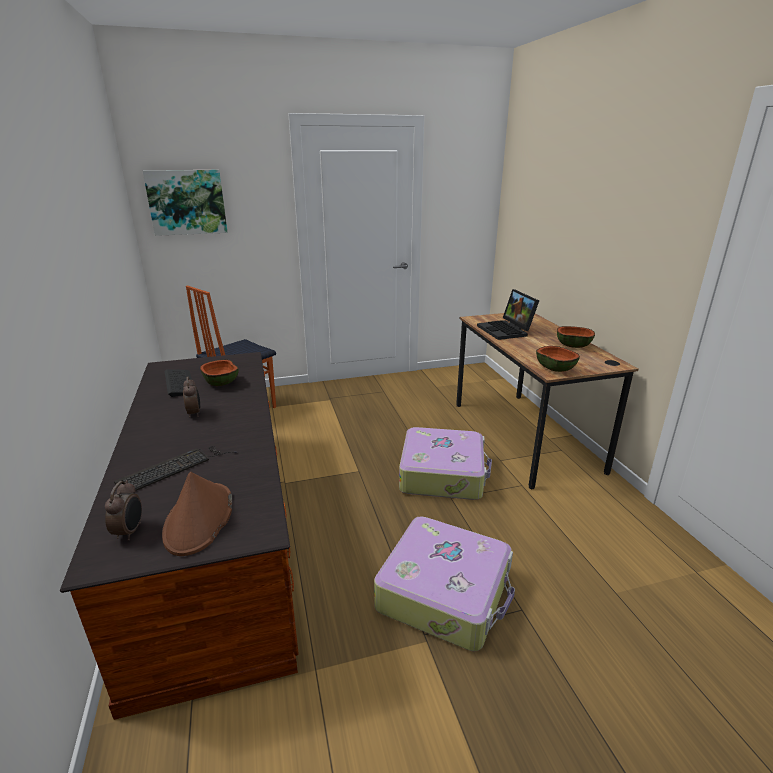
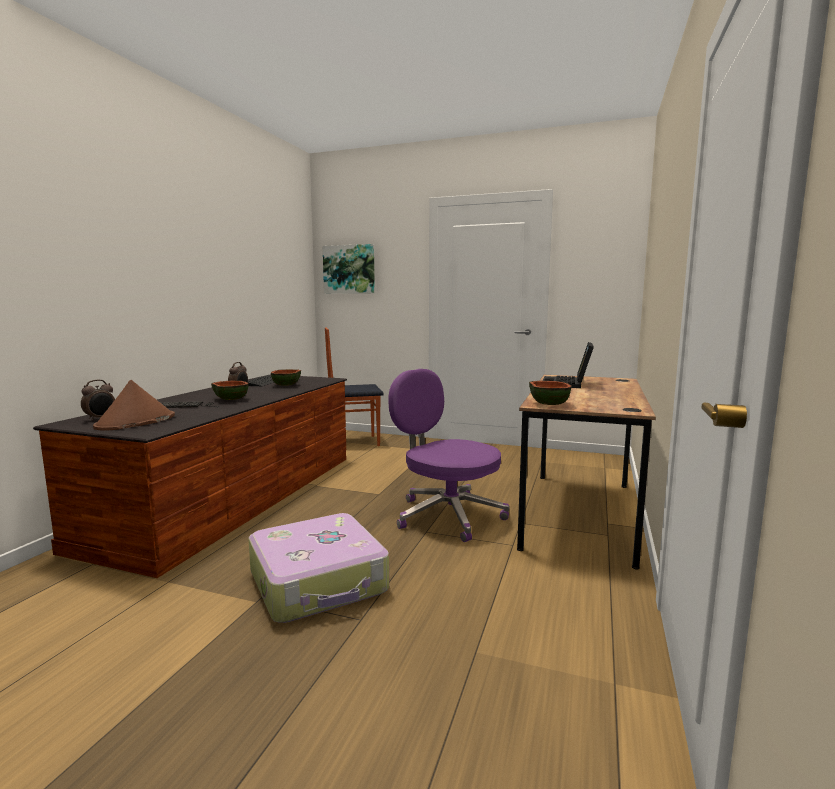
camera: 35 degrees right, 15 degrees down
suitcase [399,427,492,500] -> purple office chair [388,369,510,542]
bowl [557,326,595,348] -> bowl moved to [211,380,249,400]

